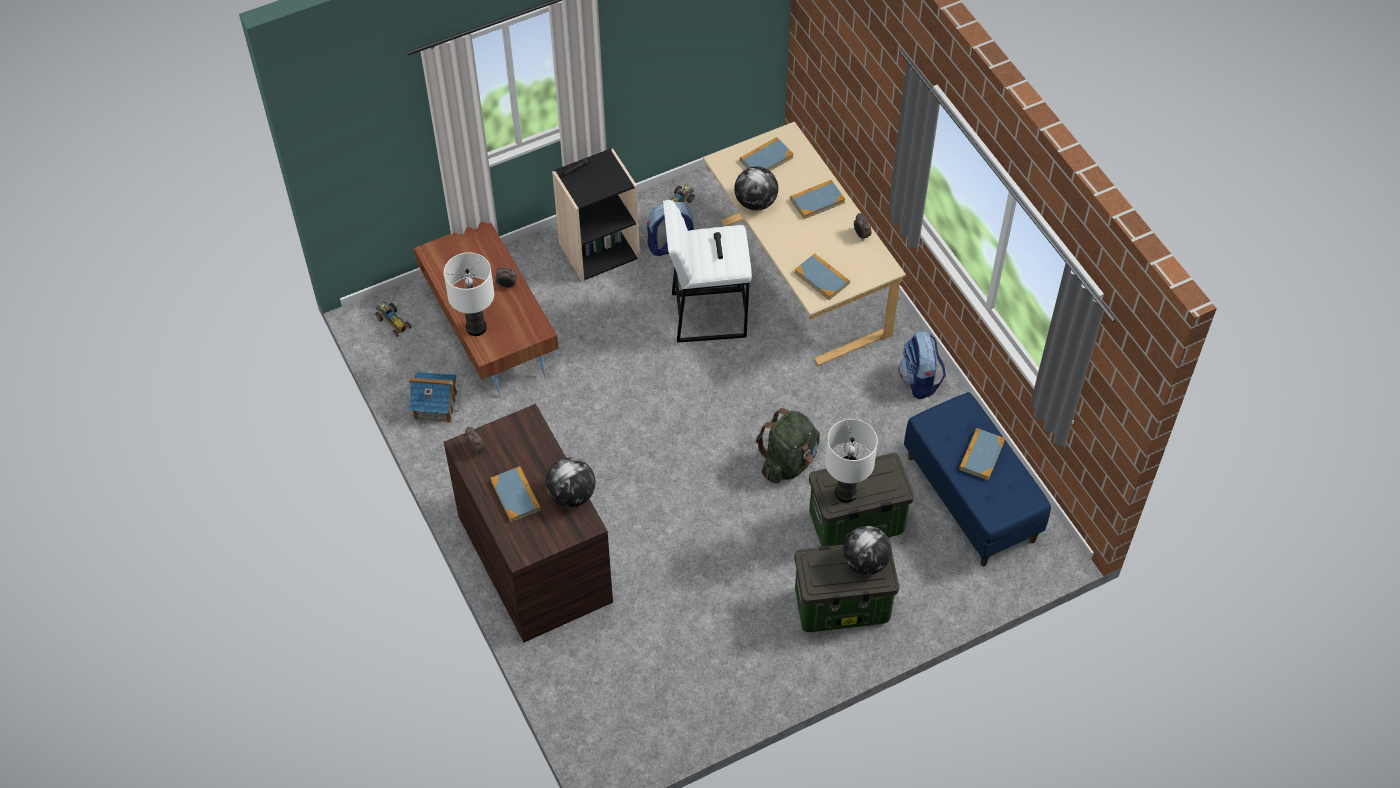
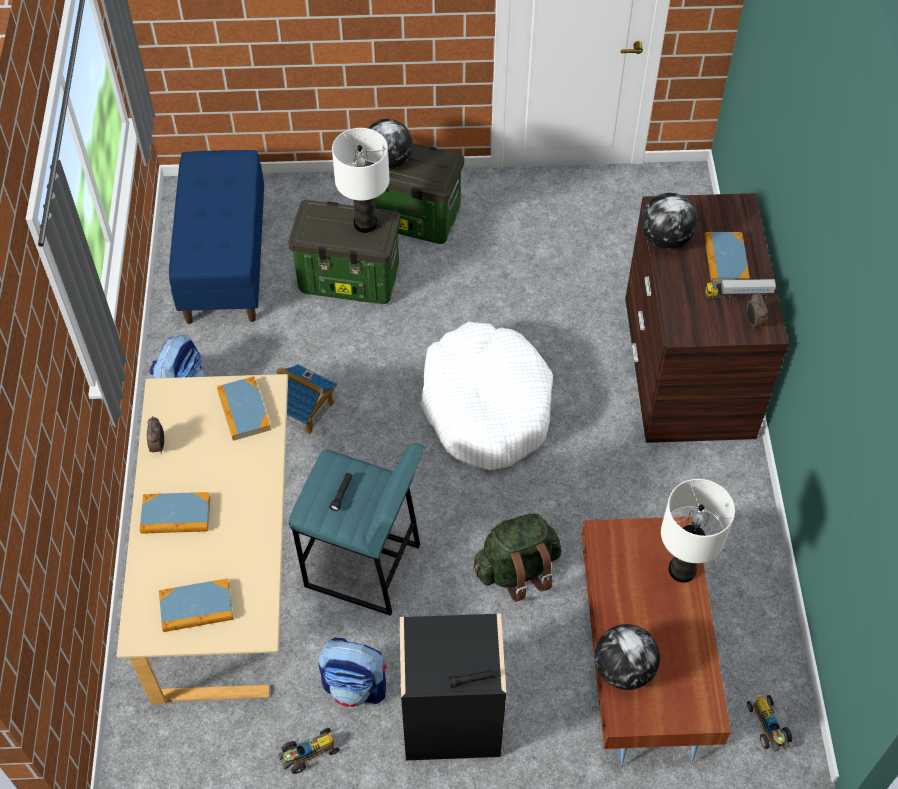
camera: 155 degrees left, 0 degrees up
toy house [409,371,460,423] -> toy house moved to [276,364,337,435]
alarm clock [495,267,517,289] -> none
white stool [663,200,752,343] -> turquoise stool [289,443,426,616]
globe [734,166,778,211] -> globe moved to [595,624,660,690]
green backpack [756,408,820,484] -> green backpack moved to [473,514,561,602]
book [959,428,1005,480] -> none
none -> white dog bed [421,322,553,470]
none -> toy truck [705,279,776,298]

